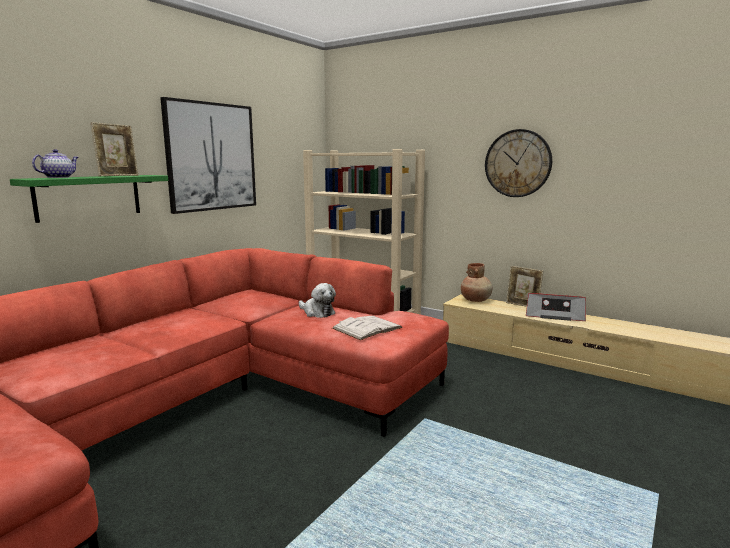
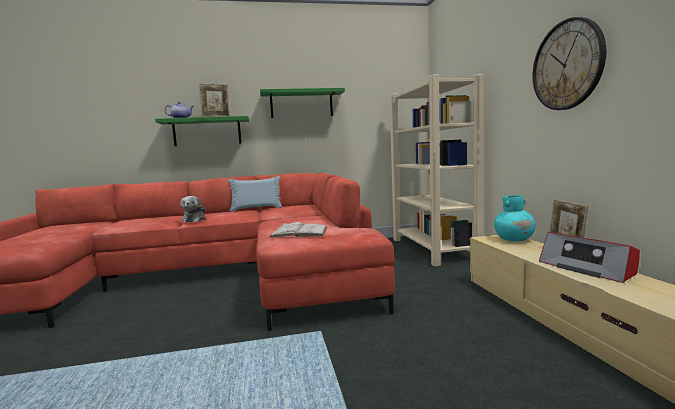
camera: 45 degrees right, 5 degrees down
picture [160,97,256,214] -> green shelf [260,88,345,118]
plush toy [299,283,336,318] -> plush toy moved to [181,196,206,222]
brown vase [461,263,492,302] -> turquoise vase [494,195,536,241]
none -> blue pillow [228,176,282,212]

